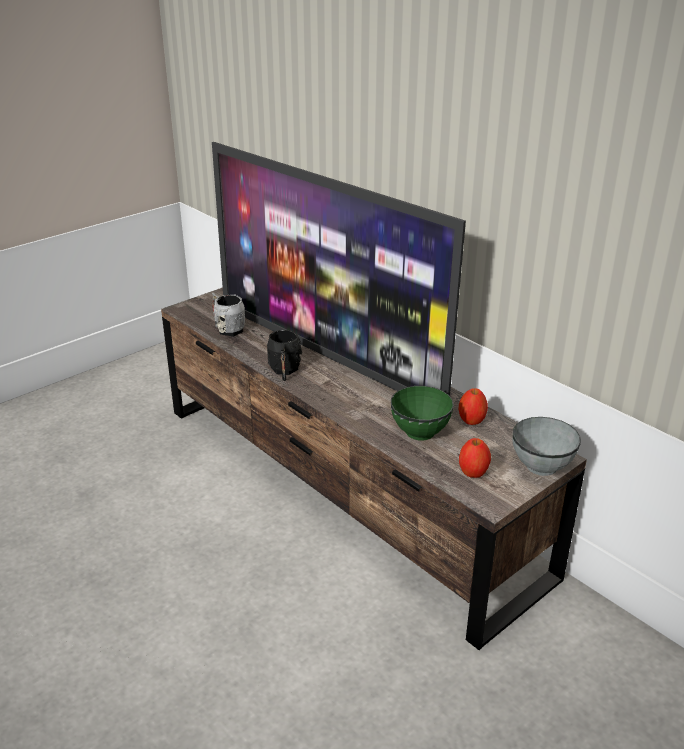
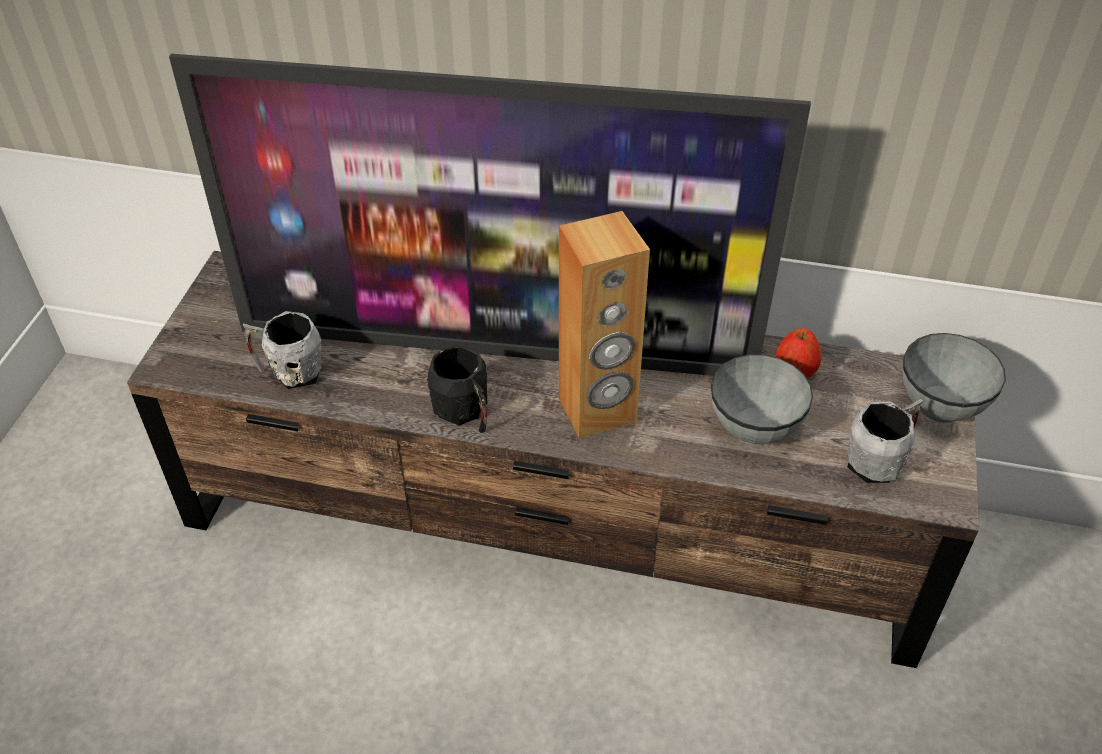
camera: 35 degrees left, 15 degrees up
green bowl [391,386,454,441] -> grey bowl [711,354,813,445]
apple [459,438,491,478] -> grey mug [847,399,924,483]
none -> brown speaker [559,211,650,438]

